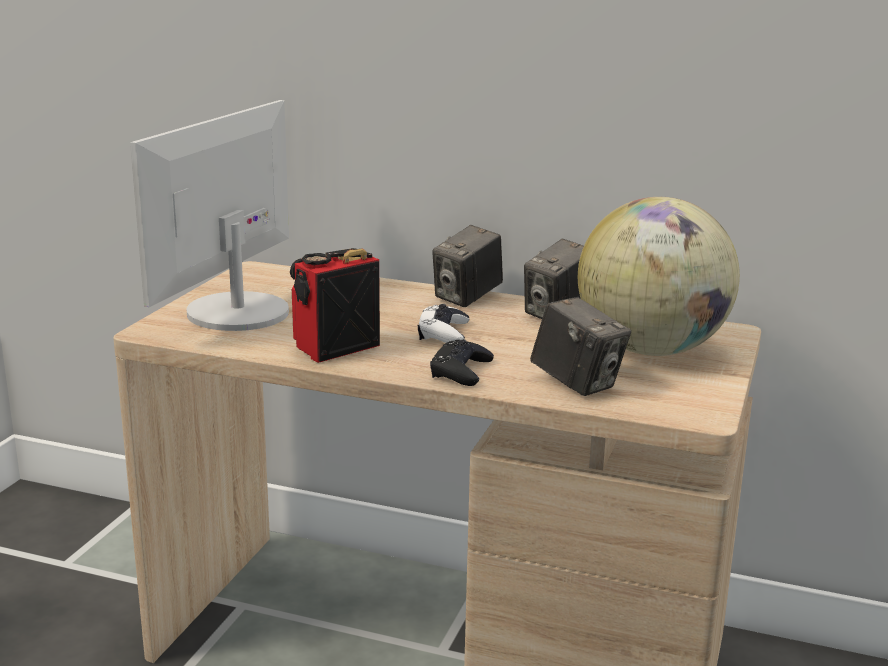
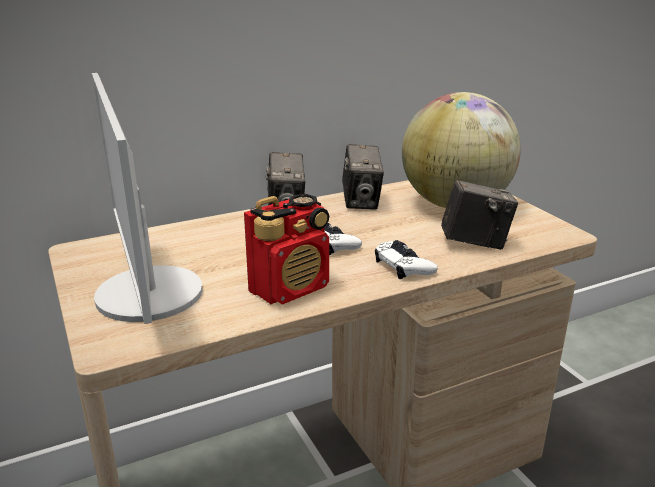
camera: 45 degrees left, 5 degrees up
radio [290,248,380,363] -> radio turned 135 degrees counterclockwise [244,194,329,305]
black game controller [430,339,494,386] -> white game controller [375,240,438,279]

